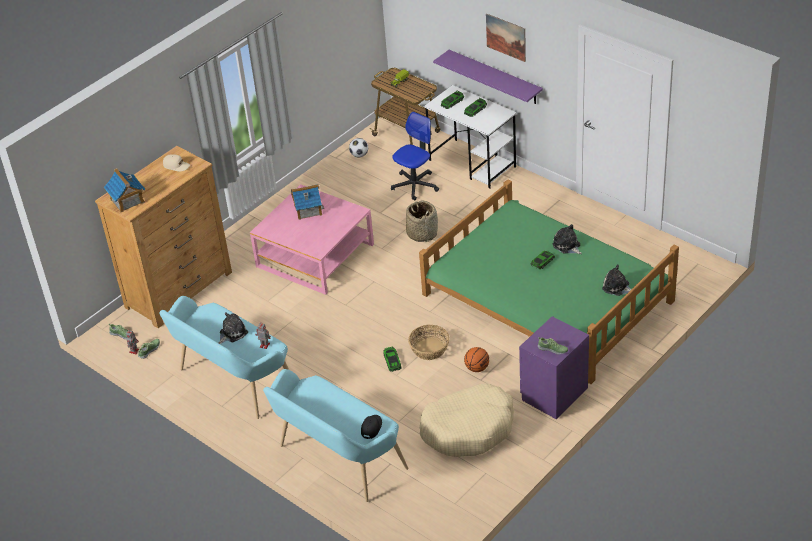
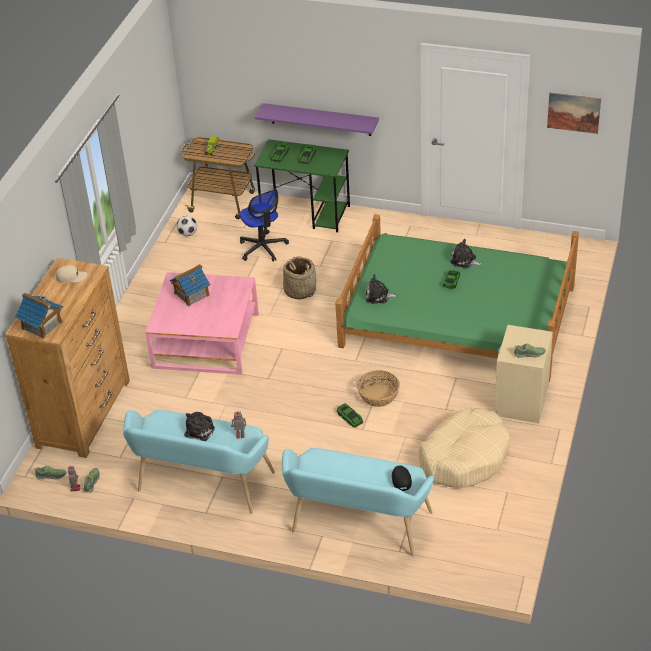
camera: 25 degrees left, 0 degrees up
office chair [391,112,439,201] -> office chair turned 135 degrees clockwise [239,189,289,262]
white desk [424,85,517,189] -> green desk [254,139,350,232]
basketball [464,347,489,372] -> none
picture [486,14,526,62] -> picture moved to [547,93,601,134]
purple nightstand [519,316,589,419] -> beige nightstand [495,325,553,423]
plush toy [602,264,631,296] -> plush toy moved to [366,274,398,304]

